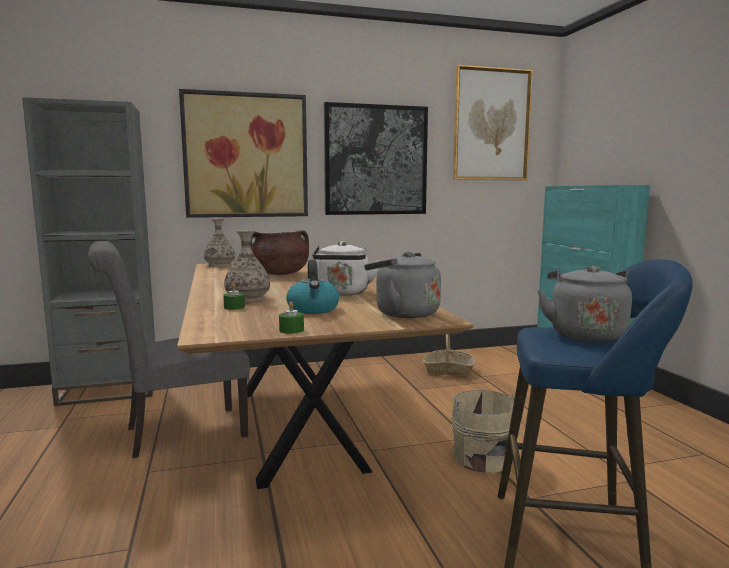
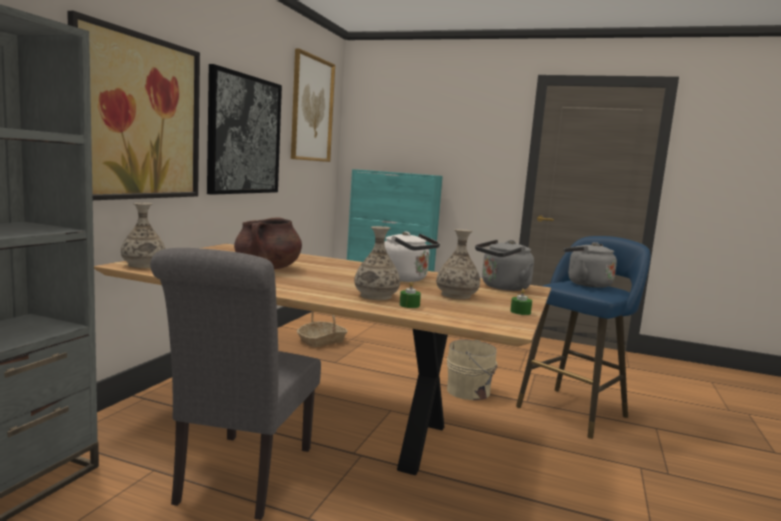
camera: 55 degrees left, 0 degrees up
kettle [286,260,339,314] -> vase [436,229,480,299]

